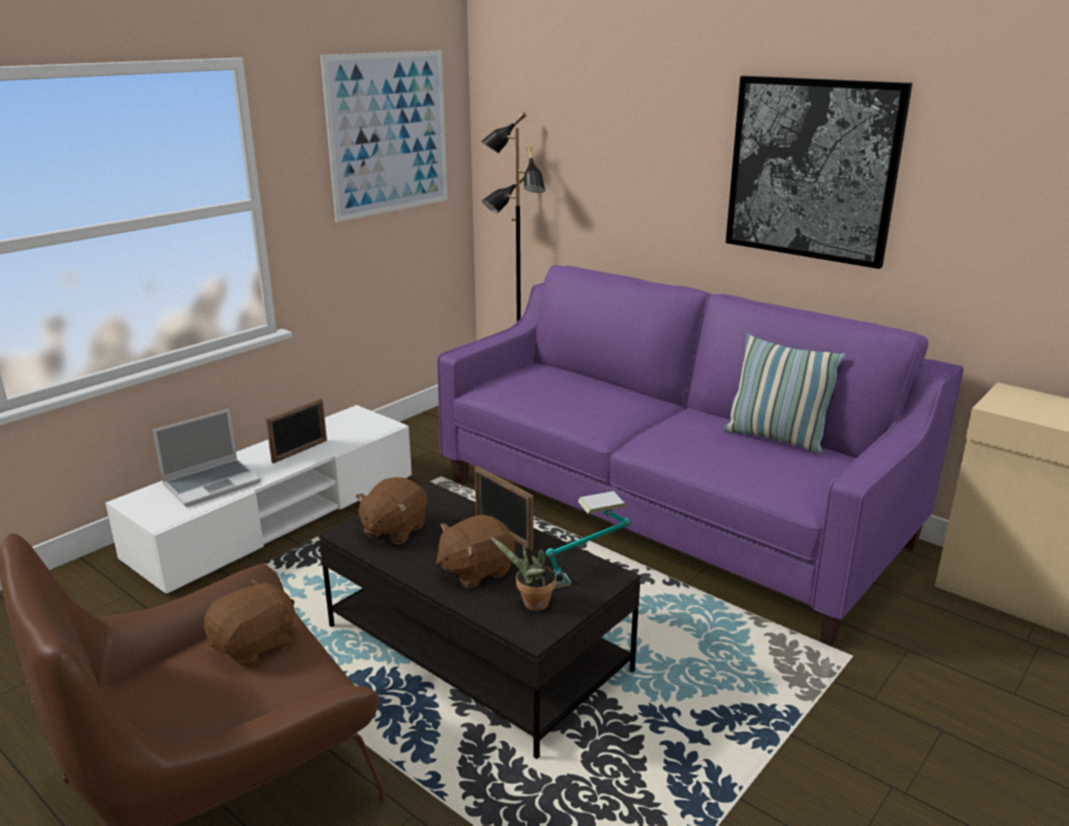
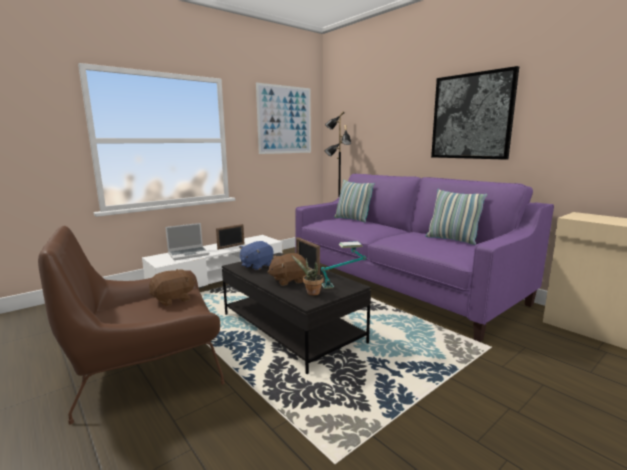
camera: 10 degrees right, 10 degrees down
brown plush toy [356,477,427,544] -> blue plush toy [239,241,274,270]
none -> pillow [334,180,375,222]

